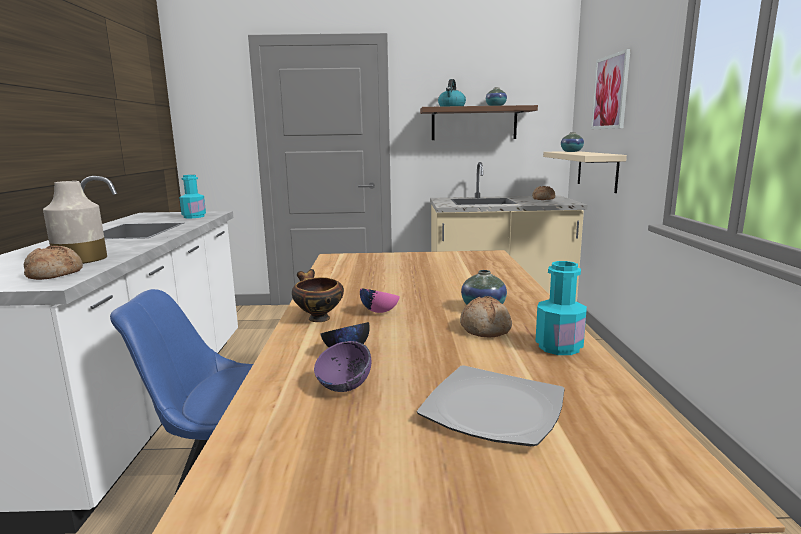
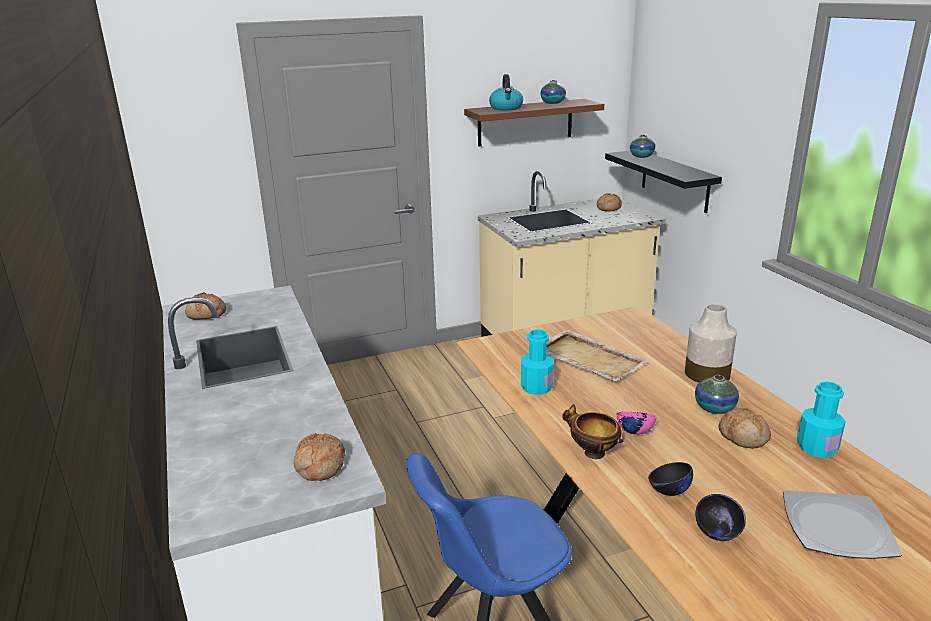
camera: 20 degrees left, 10 degrees up
beige vase [43,181,107,264] -> beige vase moved to [685,304,737,382]
turquoise bottle [179,175,206,218] -> turquoise bottle moved to [521,329,554,395]
purple bowl [314,341,371,392] -> black bowl [695,494,746,541]
beige shelf [543,151,627,193] -> black shelf [605,150,722,213]
picture [591,49,631,129] -> none
none -> bread [185,292,226,320]
none -> beige tray [546,329,650,381]

